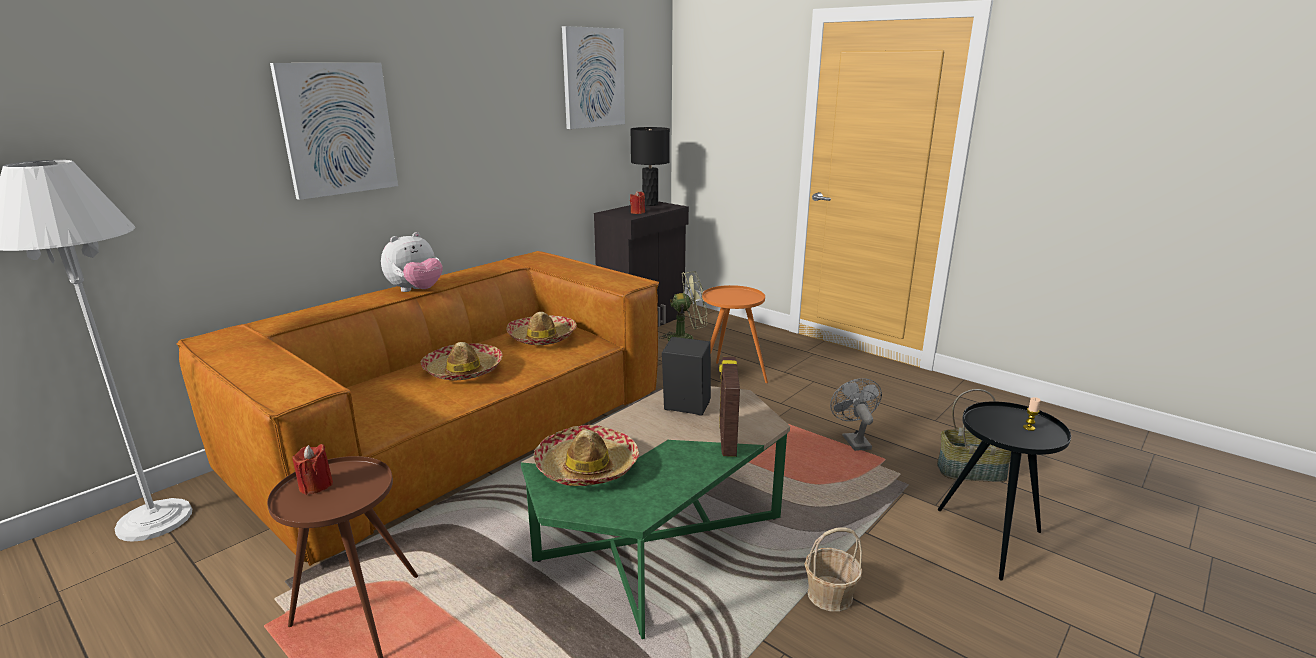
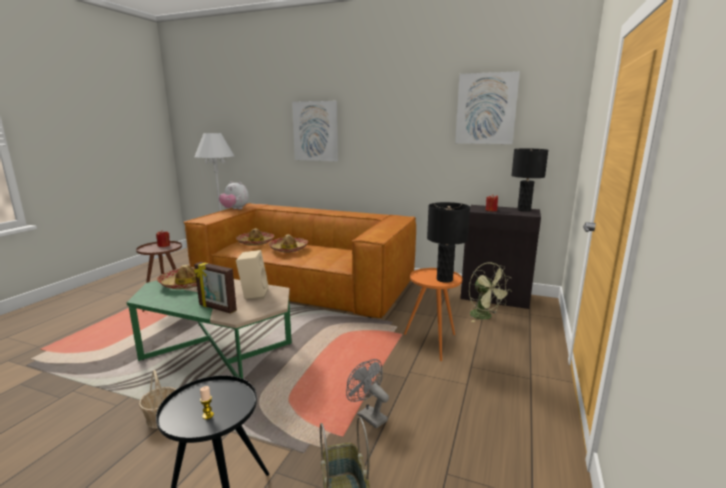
camera: 70 degrees right, 5 degrees down
plush toy [381,232,442,292] -> plush toy moved to [219,181,249,209]
hat [506,312,577,345] -> hat moved to [236,228,274,246]
black speaker [662,337,711,416] -> beige speaker [236,250,269,299]
picture frame [719,357,740,457] -> picture frame turned 135 degrees counterclockwise [194,262,237,314]
grey fan [830,378,882,451] -> grey fan turned 105 degrees counterclockwise [346,359,389,428]
none -> black table lamp [427,202,470,283]

